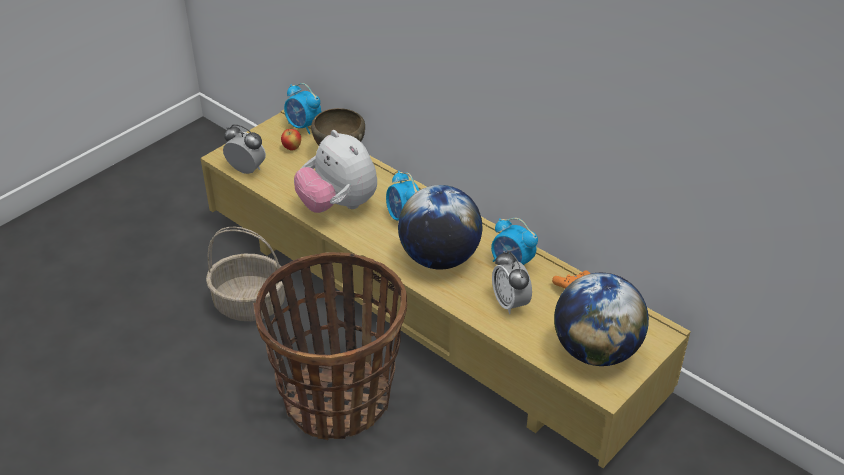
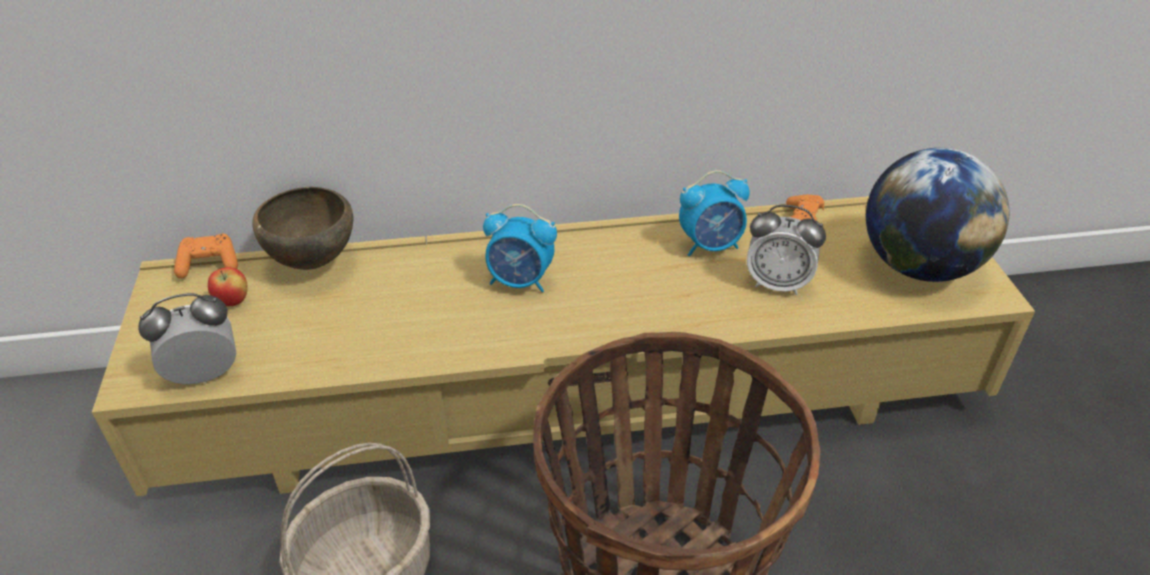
camera: 50 degrees left, 0 degrees up
alarm clock [284,83,321,134] -> orange game controller [174,234,238,279]
plush toy [294,130,377,213] -> none
globe [398,185,482,270] -> none

